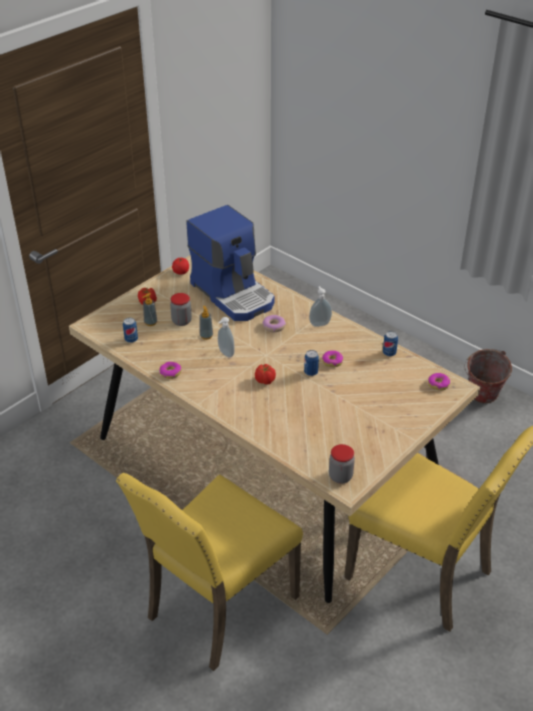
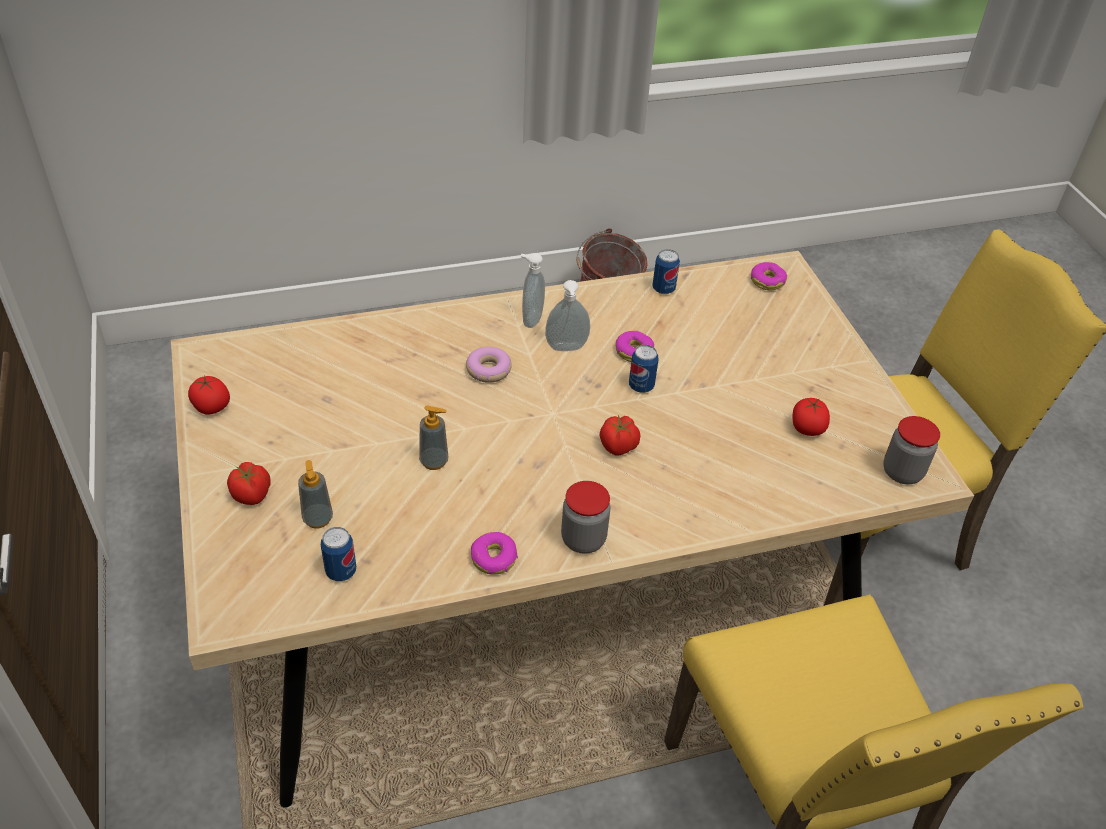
camera: 60 degrees left, 5 degrees up
jar [170,293,192,326] -> jar moved to [561,481,611,554]
coffee machine [187,205,275,321] -> none
soap dispenser [218,317,235,358] -> soap dispenser moved to [545,280,590,351]
none -> tomato [793,398,830,436]

